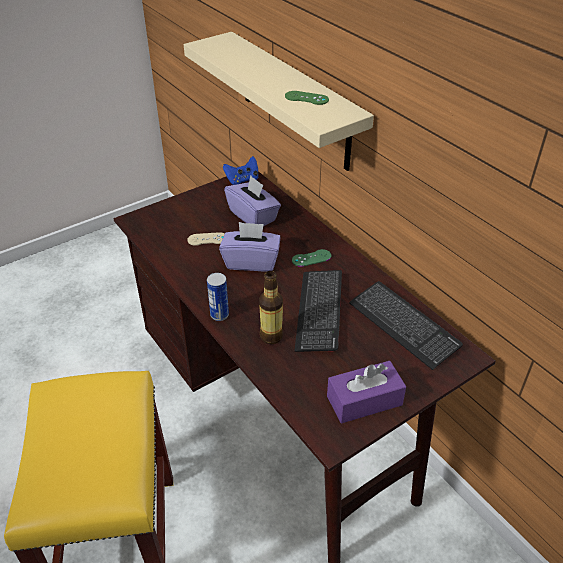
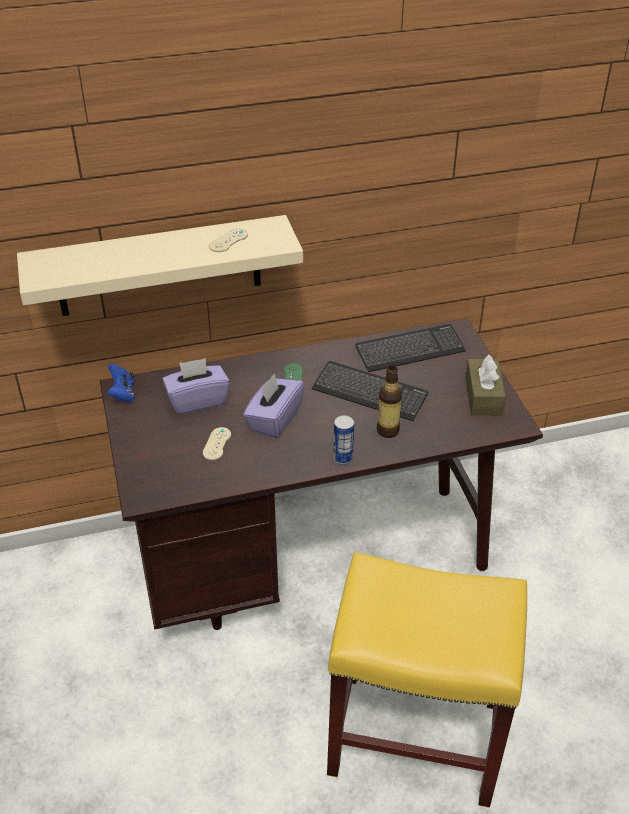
camera: 70 degrees left, 0 degrees up
green game controller [285,91,329,105] -> beige game controller [209,228,248,252]
purple tissue box [327,361,406,423] -> brown tissue box [465,354,506,416]

